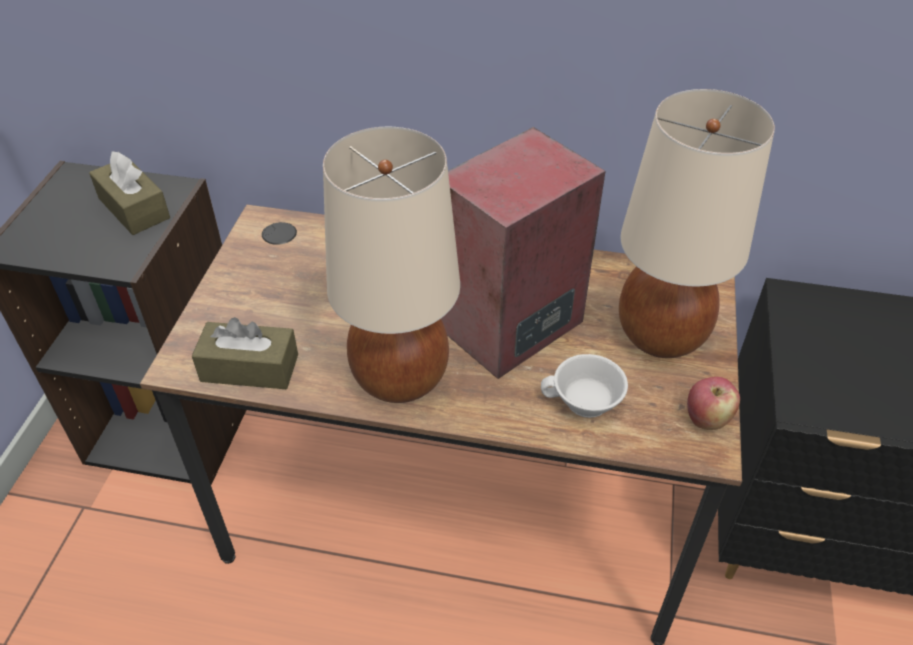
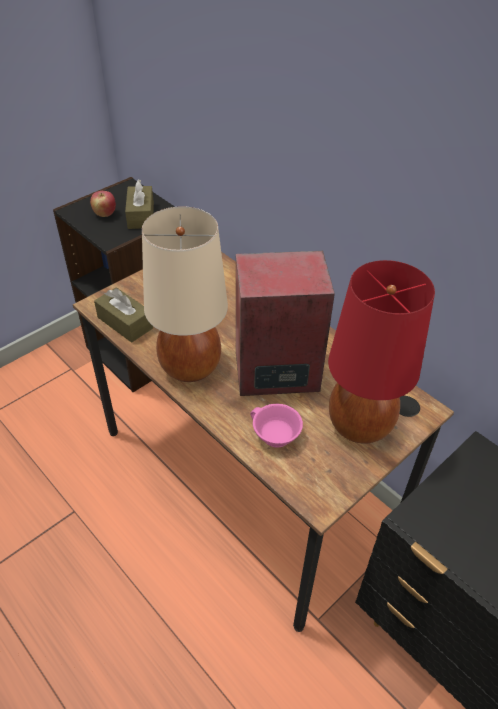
camera: 35 degrees right, 0 degrees up
white cup [541,354,628,418] -> pink cup [250,404,303,448]
beige table lamp [619,89,775,358] -> red table lamp [328,260,435,444]
apple [687,377,740,430] -> apple moved to [90,191,116,217]

